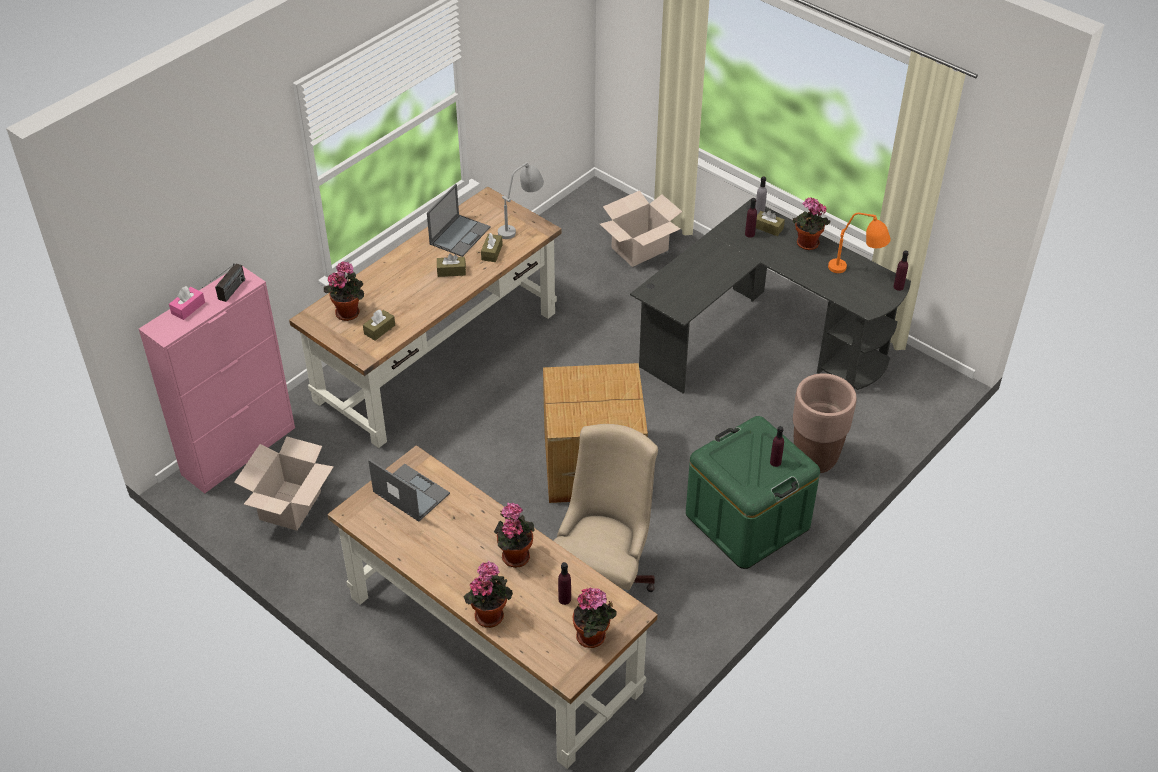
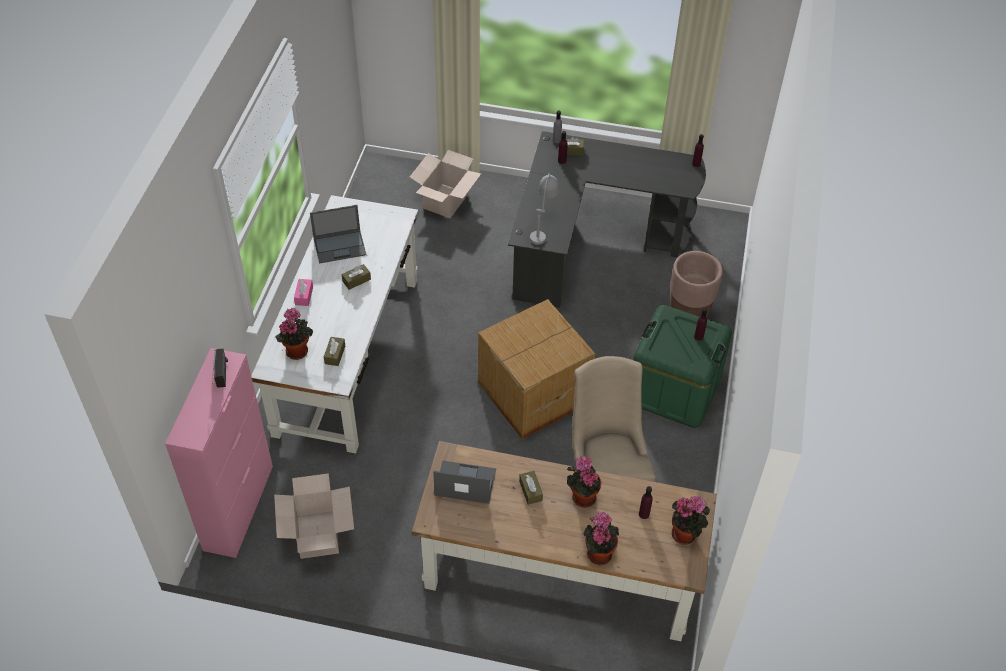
camera: 30 degrees left, 5 degrees up
pink tissue box [169,286,205,320] -> pink tissue box moved to [294,279,313,306]
brown desk [289,186,562,448] -> white desk [251,195,418,453]
laptop [427,184,490,257] -> laptop turned 75 degrees clockwise [310,205,366,264]
brown tissue box [481,233,503,262] -> brown tissue box moved to [519,471,543,505]
grey table lamp [498,162,544,239] -> grey table lamp moved to [530,174,560,245]
potted plant [792,197,830,250] -> none
orange table lamp [828,213,891,273] -> none

